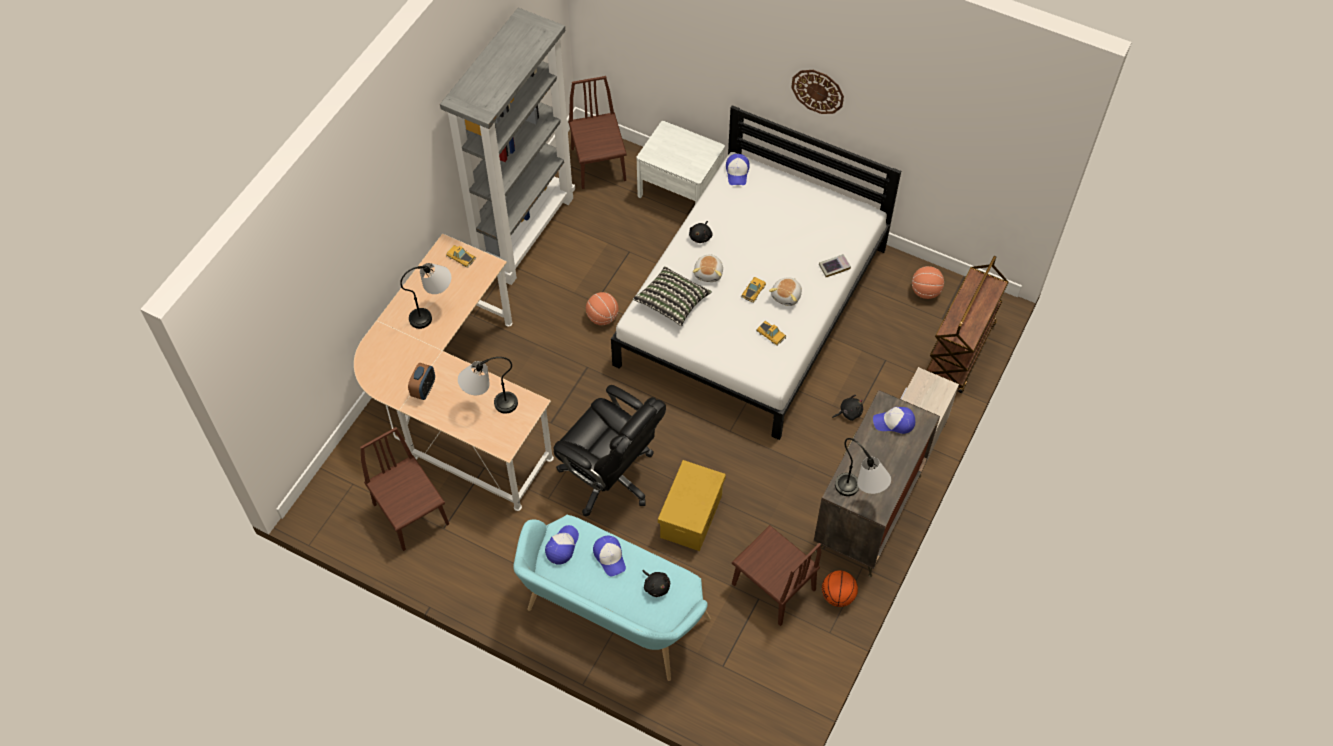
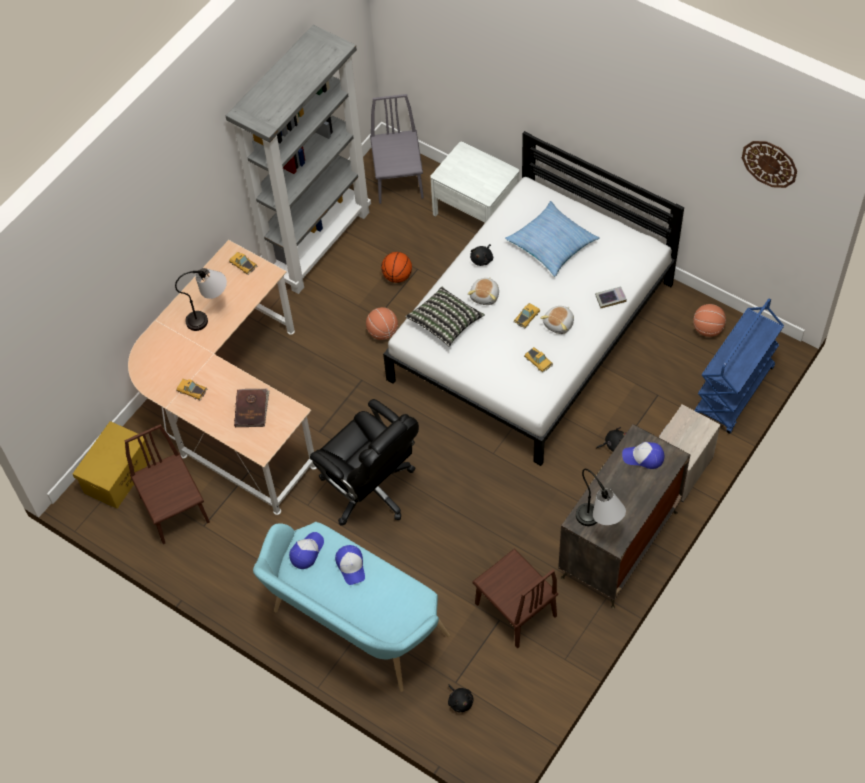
camera: 10 degrees right, 0 degrees up
alarm clock [408,363,435,400] -> toy car [176,379,207,400]
table lamp [458,357,518,414] -> brown book [234,389,269,427]
brown chair [568,76,627,189] -> grey chair [370,94,424,204]
black plush toy [642,570,670,597] -> black plush toy moved to [448,684,474,712]
yellow storage box [658,460,726,551] -> yellow storage box moved to [73,421,151,509]
cap [726,154,750,185] -> none
wall clock [791,70,844,114] -> wall clock moved to [742,141,797,188]
basketball [822,570,858,607] -> basketball moved to [381,252,412,283]
brown cart [926,256,1009,393] -> blue cart [694,299,784,434]
none -> pillow [505,201,600,277]

